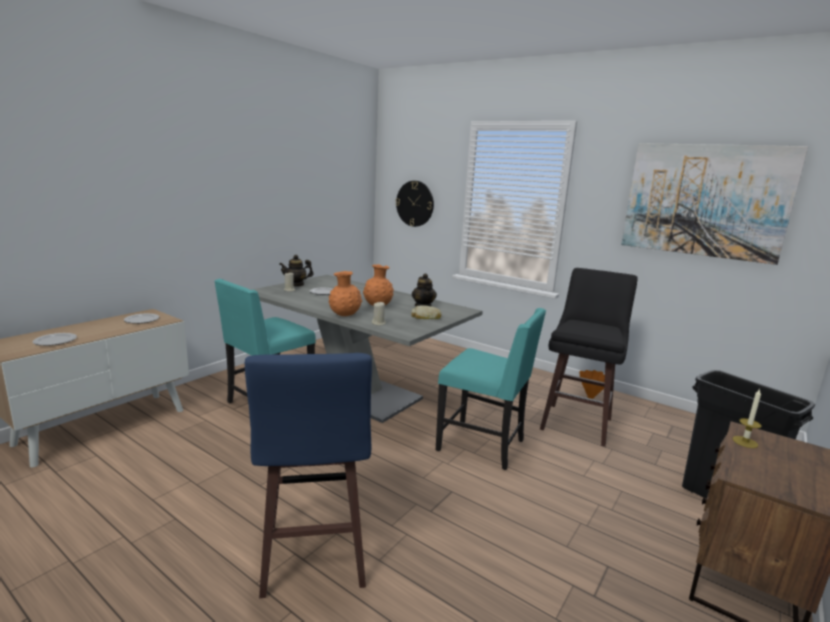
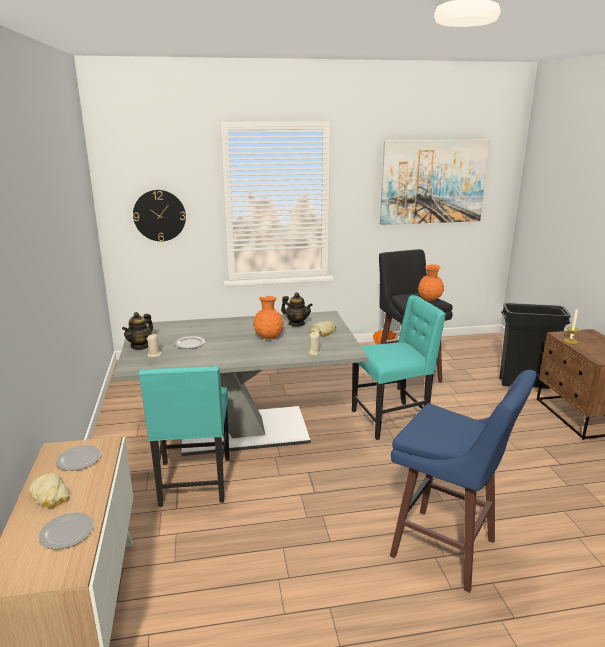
camera: 45 degrees left, 5 degrees up
orange vase [329,271,362,316] -> orange vase moved to [418,264,444,301]
none -> bread [29,473,70,508]

